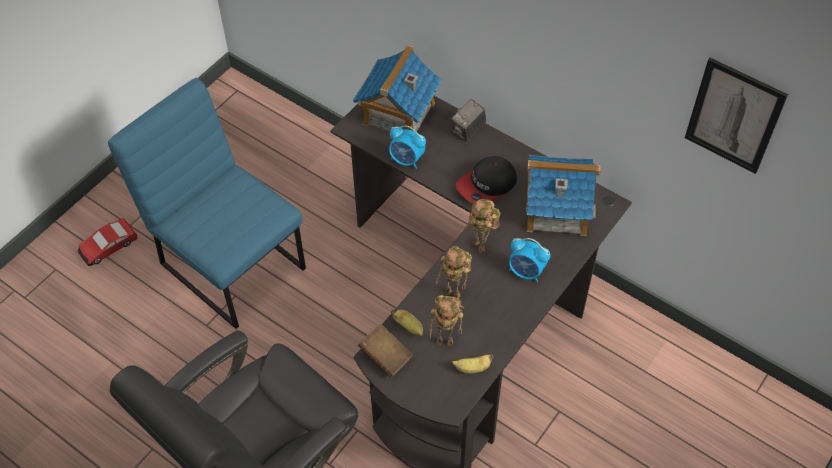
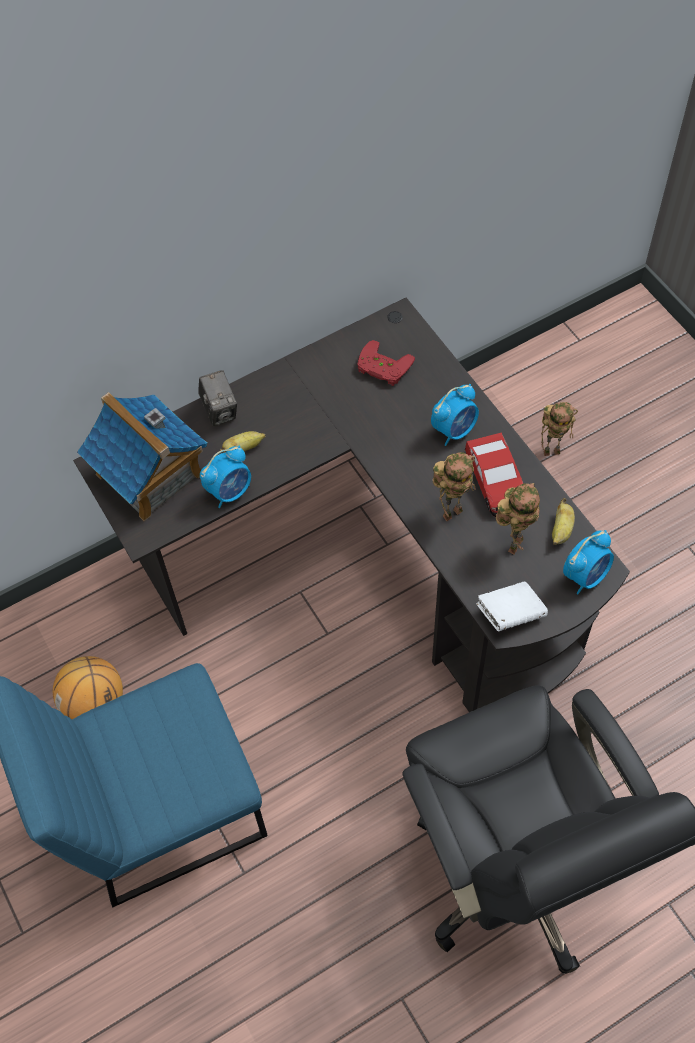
camera: 65 degrees left, 5 degrees up
toy car [78,218,138,266] -> toy car moved to [465,432,523,517]
brown book [358,324,413,378] -> white book [476,582,548,632]
banana [391,309,423,336] -> banana moved to [220,431,266,453]
cap [456,156,517,204] -> none
toy robot [464,199,500,253] -> toy robot moved to [541,402,578,456]
toy house [526,155,601,236] -> red game controller [357,340,415,386]
picture [685,58,788,174] -> none
none -> basketball [53,656,123,719]
none -> alarm clock [563,530,614,594]

